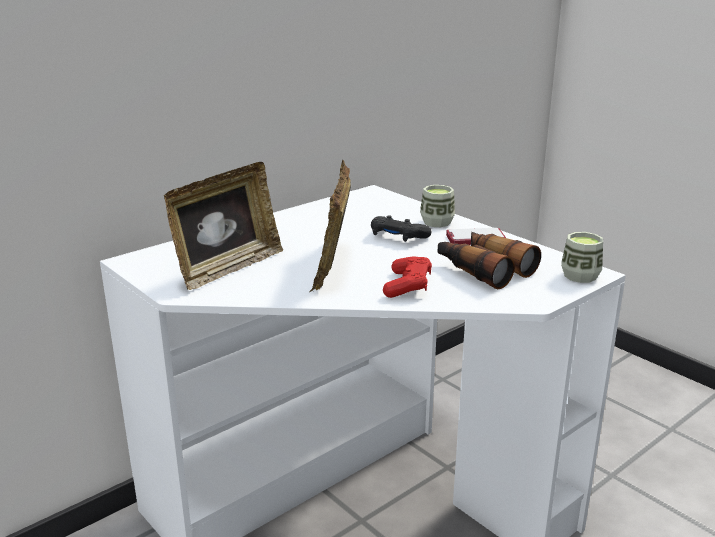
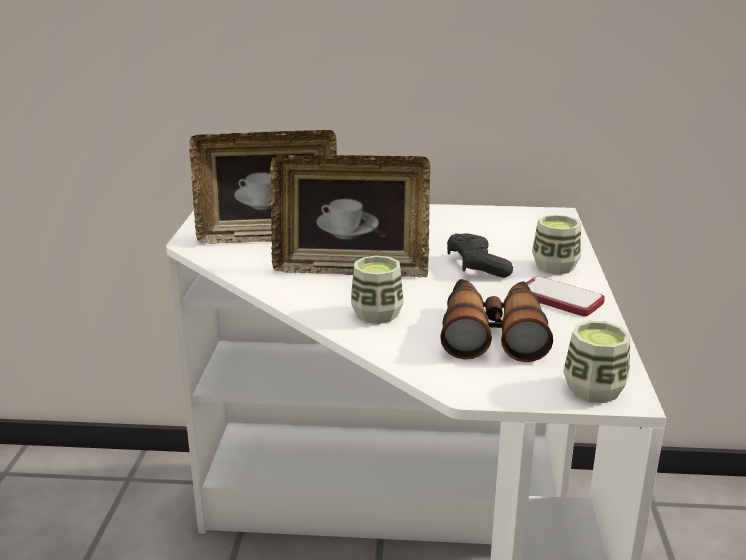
camera: 45 degrees right, 0 degrees up
picture frame [309,160,351,292] -> picture frame turned 135 degrees counterclockwise [270,155,430,278]
red game controller [383,256,432,298] -> cup [351,256,404,324]

